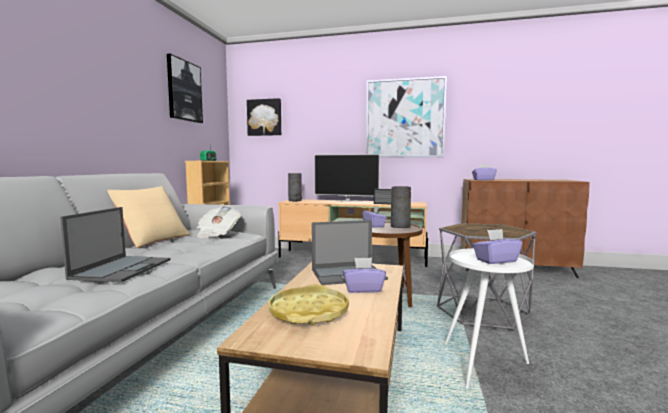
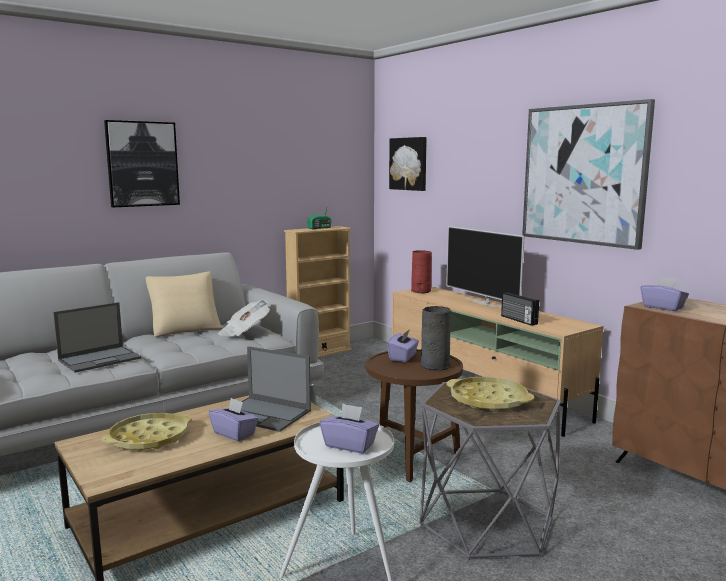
camera: 40 degrees right, 5 degrees up
picture [167,54,203,123] -> picture moved to [104,120,180,207]
grey vase [288,173,302,201] -> red vase [411,250,432,293]
none -> yellow tray [446,377,535,412]

